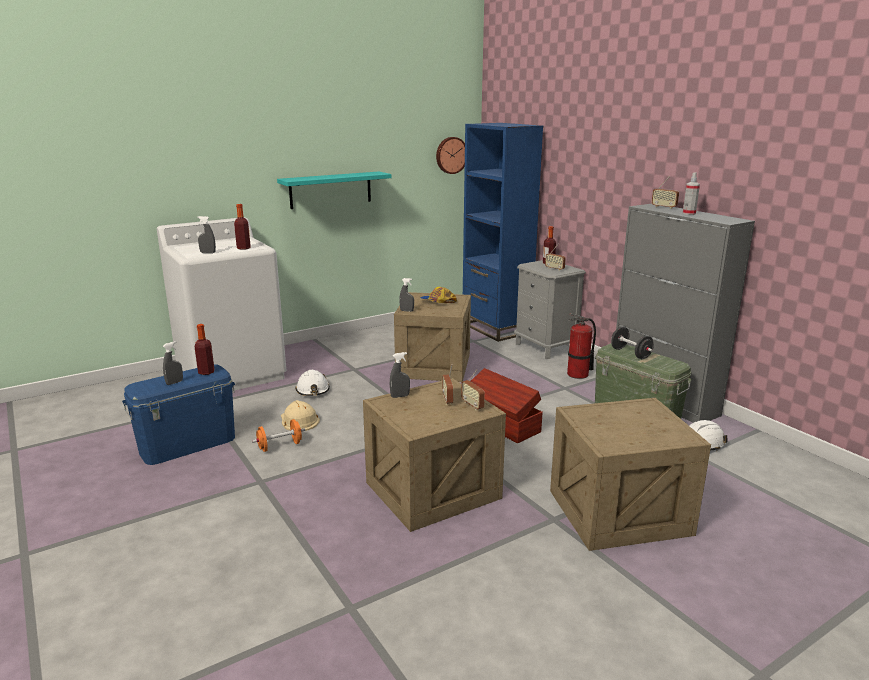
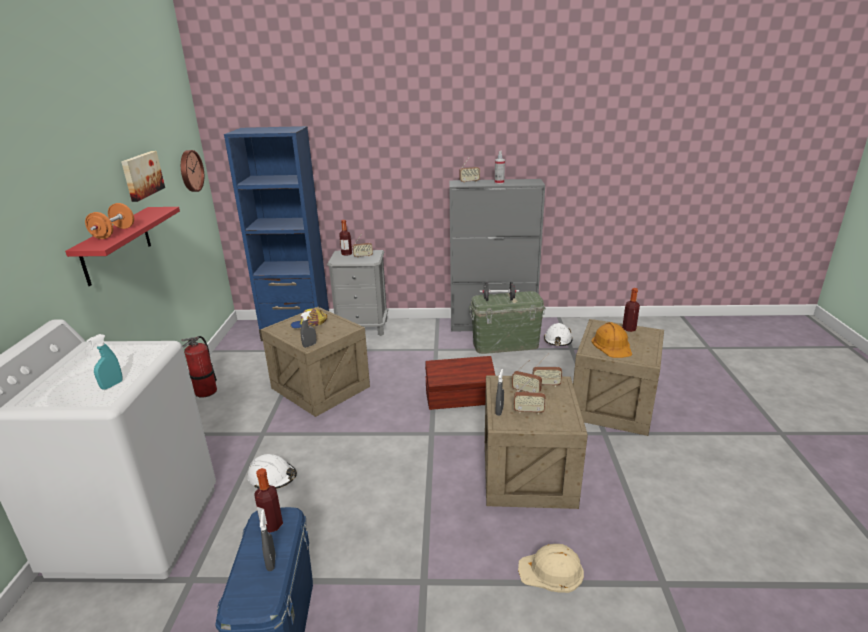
camera: 55 degrees left, 5 degrees up
grey spray bottle [197,216,216,253] -> turquoise spray bottle [86,334,123,390]
bottle [234,204,251,250] -> bottle moved to [622,288,640,332]
orange dumbbell [252,419,305,452] -> orange dumbbell moved to [85,203,134,239]
turquoise shelf [277,171,392,209] -> red shelf [65,207,180,286]
beige hard hat [281,400,320,431] -> beige hard hat moved to [518,544,584,593]
fire extinguisher [567,313,596,379] -> fire extinguisher moved to [181,336,217,398]
none -> picture [121,151,165,202]
none -> radio [514,378,546,414]
none -> orange hard hat [591,322,632,358]

